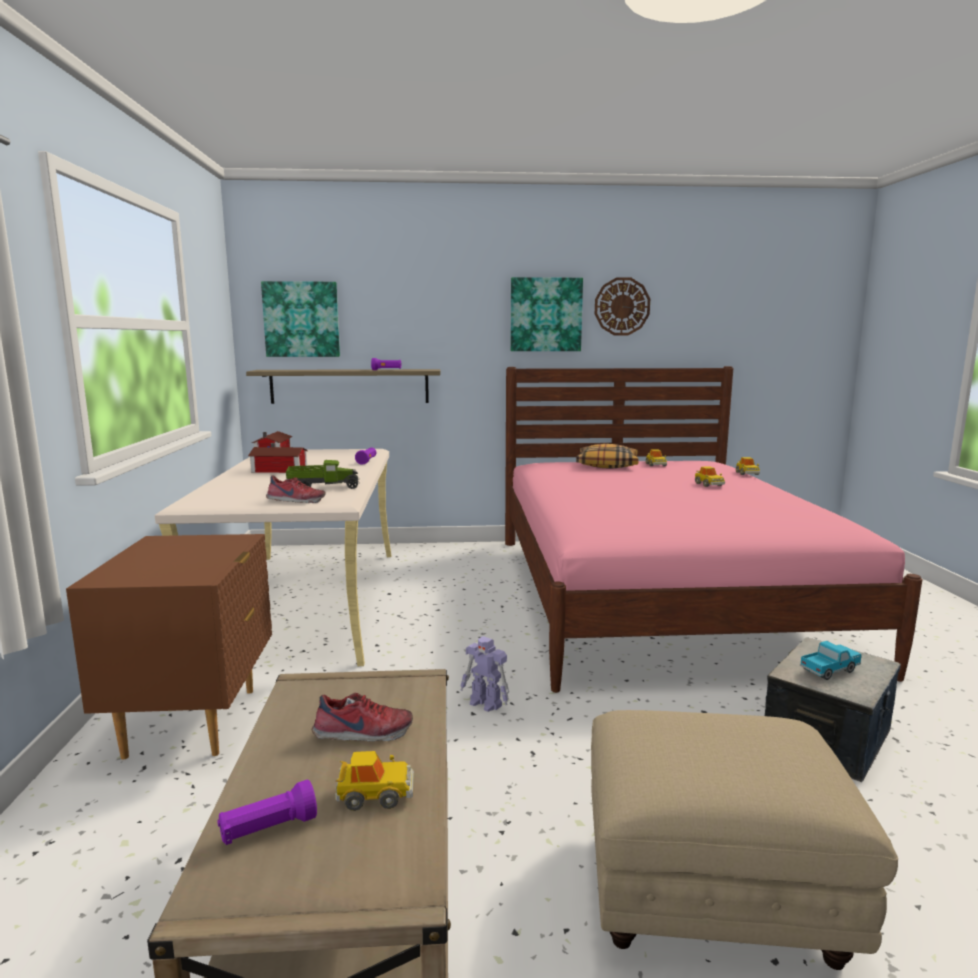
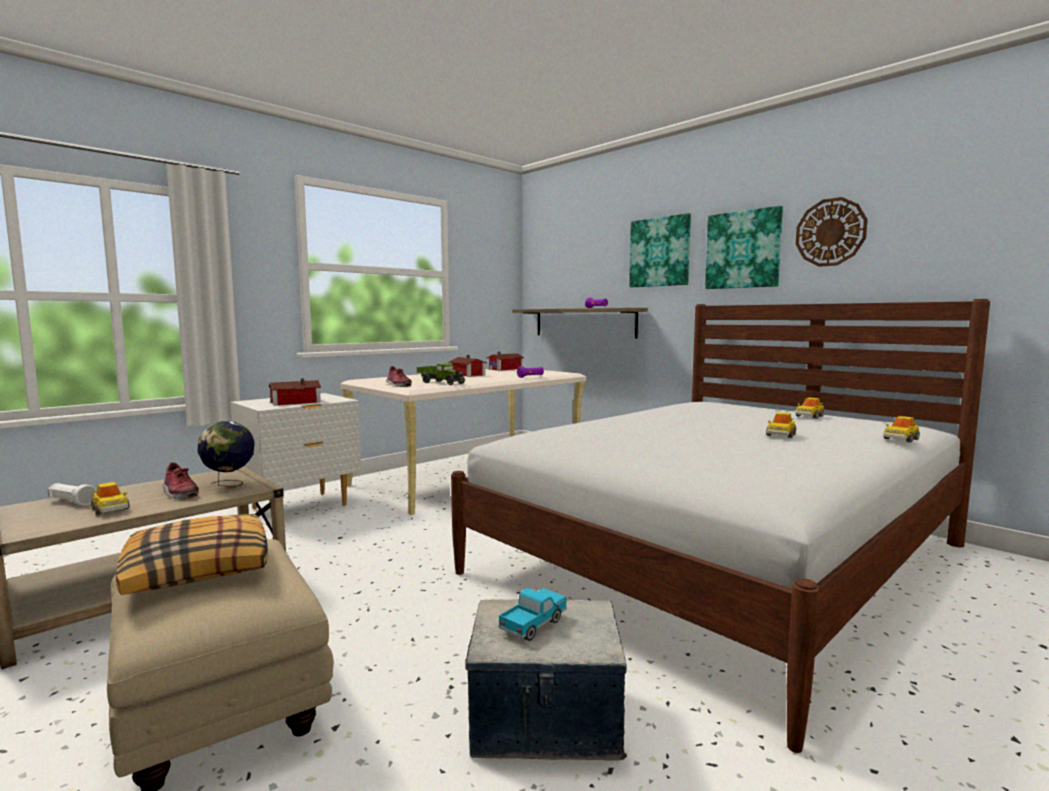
camera: 50 degrees right, 5 degrees down
brown nightstand [66,534,272,760] -> white nightstand [230,393,361,518]
purple flashlight [217,780,317,845] -> white flashlight [47,483,96,505]
picture [261,281,340,357] -> picture moved to [629,213,691,287]
toy robot [461,636,509,712] -> none
pink bed [505,366,922,693] -> white bed [451,299,990,753]
pillow [576,444,638,469] -> pillow moved to [116,514,268,595]
toy truck [800,641,862,680] -> toy truck turned 75 degrees counterclockwise [498,588,567,641]
none -> globe [197,421,255,487]
none -> toy house [269,378,321,406]

